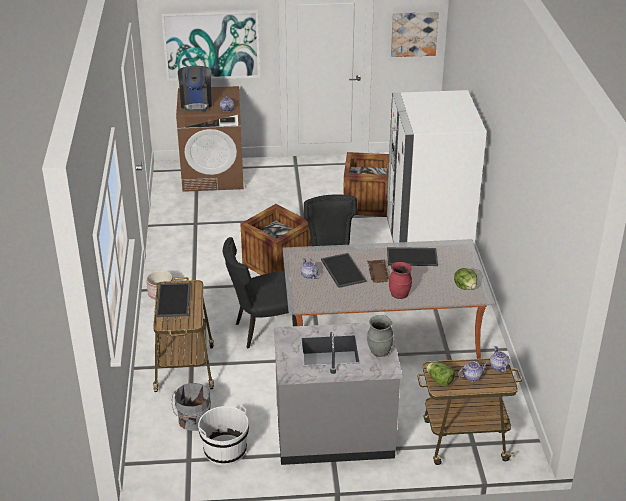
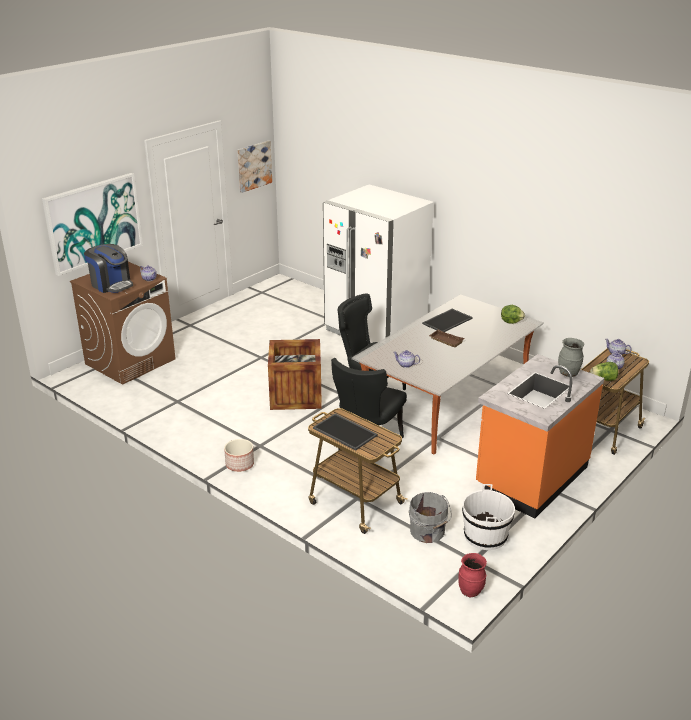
camera: 45 degrees left, 5 degrees down
grey counter [274,323,402,465] -> orange counter [476,354,604,519]
tray [321,253,366,288] -> none
crate [343,152,389,217] -> none
red vase [389,262,412,299] -> red vase moved to [458,553,487,598]

